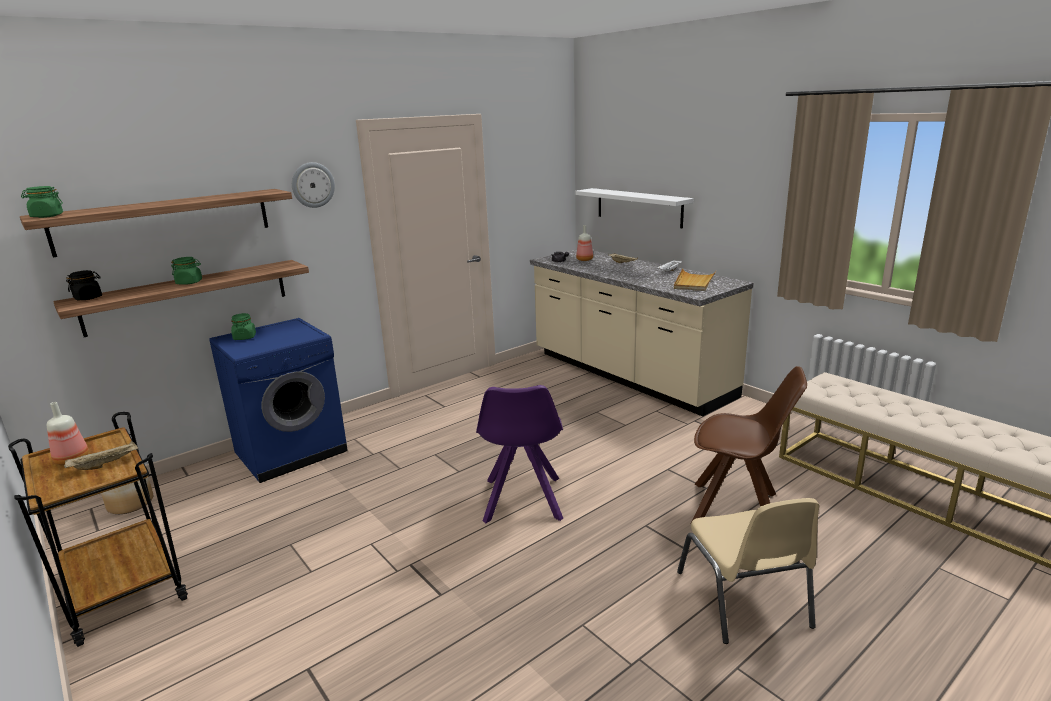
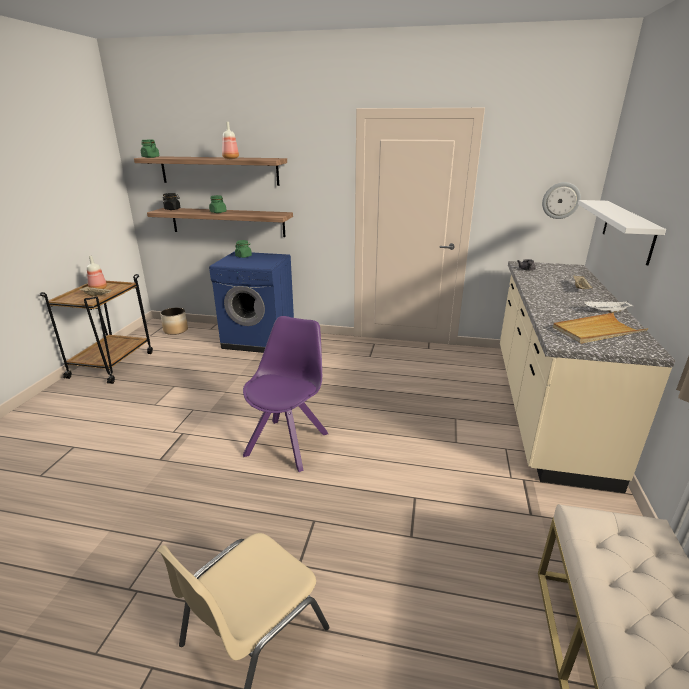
camera: 50 degrees right, 5 degrees up
wall clock [292,162,335,208] -> wall clock moved to [542,182,581,219]
purple chair [476,385,563,523] -> purple chair turned 150 degrees clockwise [243,316,328,472]
bottle [576,225,593,261] -> bottle moved to [222,122,239,159]
brown chair [690,366,807,525] -> none

